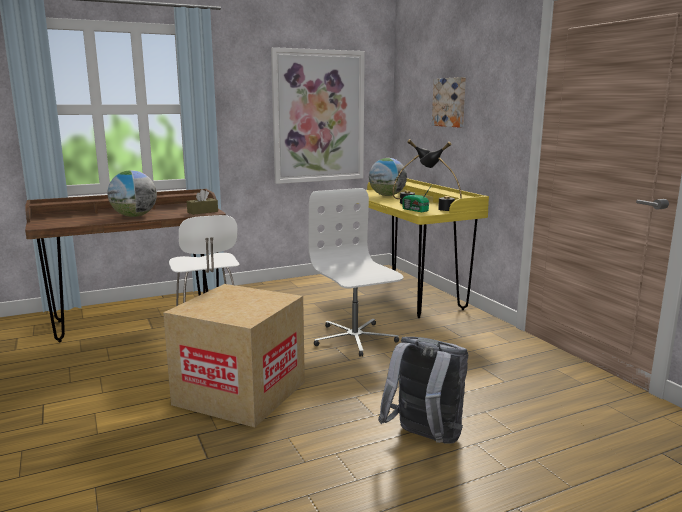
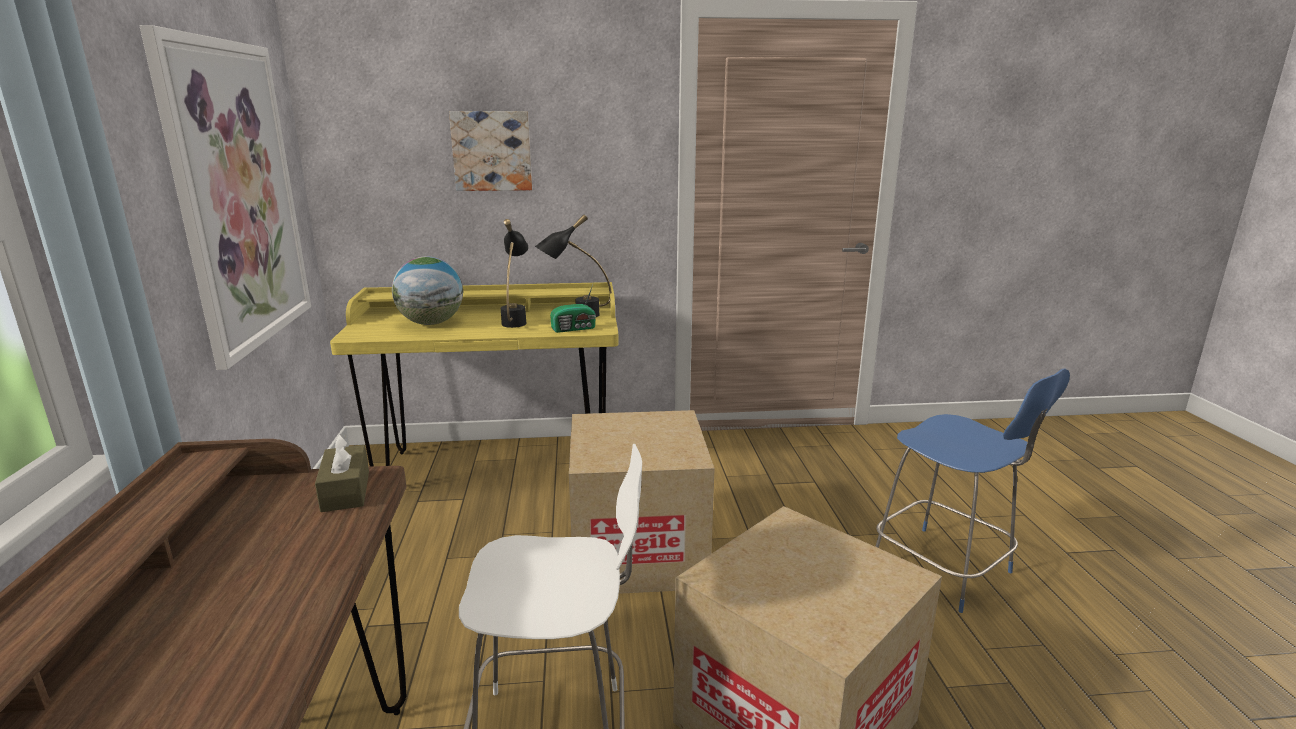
camera: 70 degrees left, 5 degrees up
globe [108,170,157,217] -> none
white office chair [309,188,403,357] -> cardboard box [569,410,715,594]
grey backpack [378,337,468,444] -> blue chair [875,369,1070,613]

